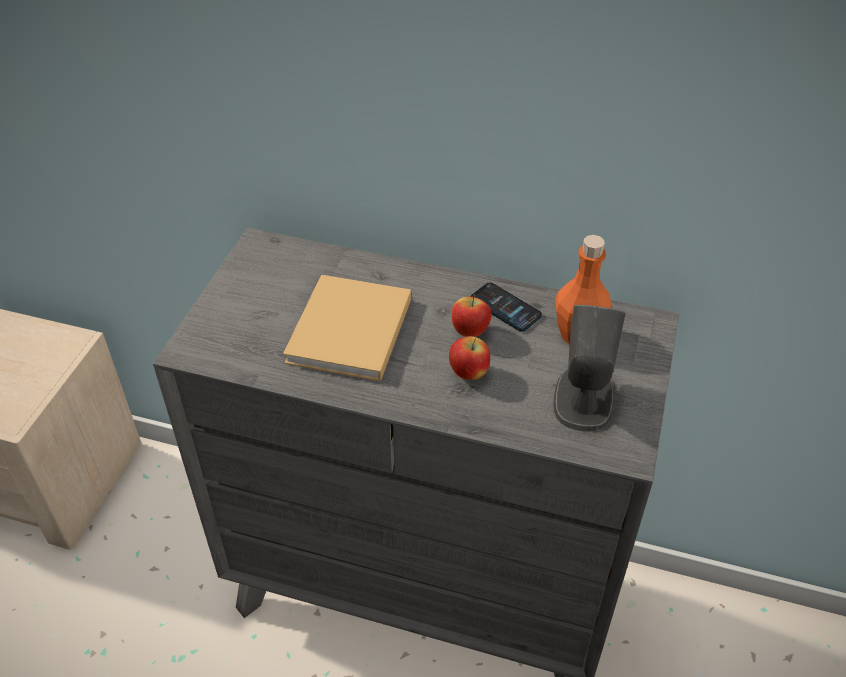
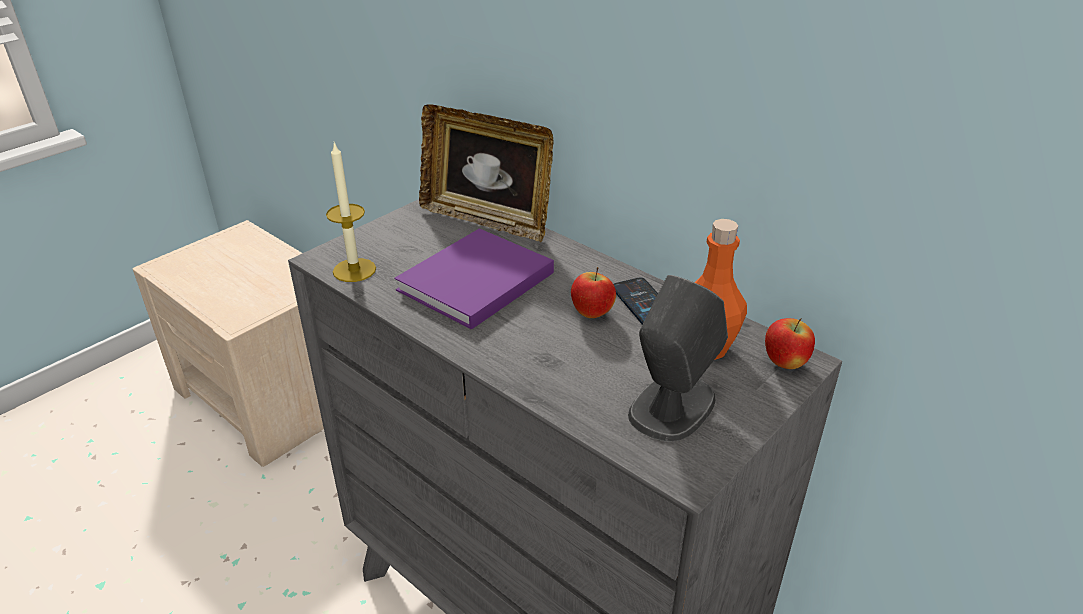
camera: 25 degrees right, 10 degrees down
beige book [283,275,411,382] -> purple book [394,228,554,329]
apple [449,336,490,380] -> apple moved to [765,318,815,369]
none -> candle [326,142,376,282]
none -> picture frame [419,104,554,242]

